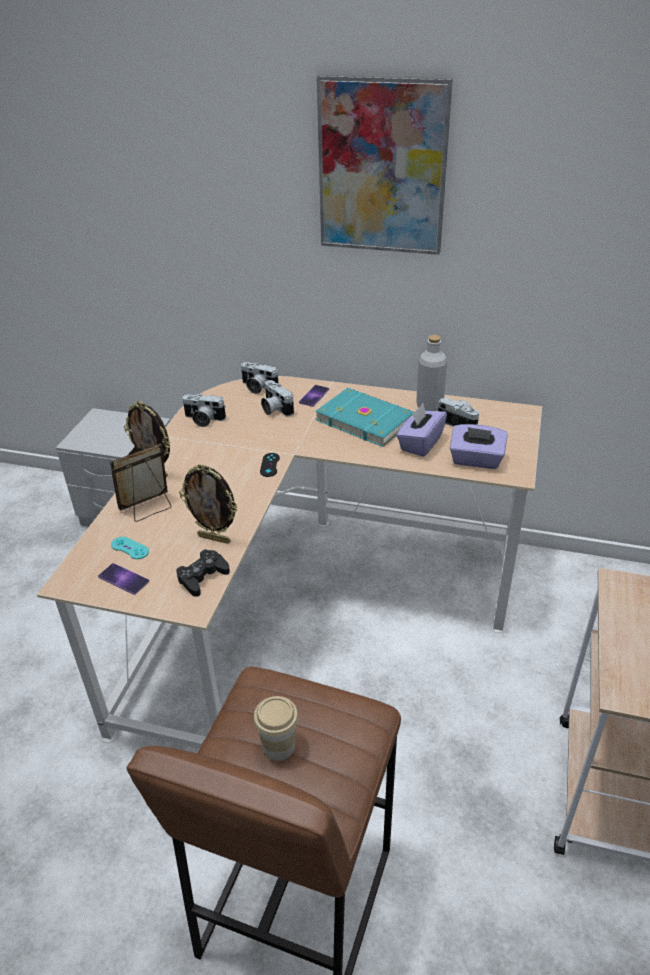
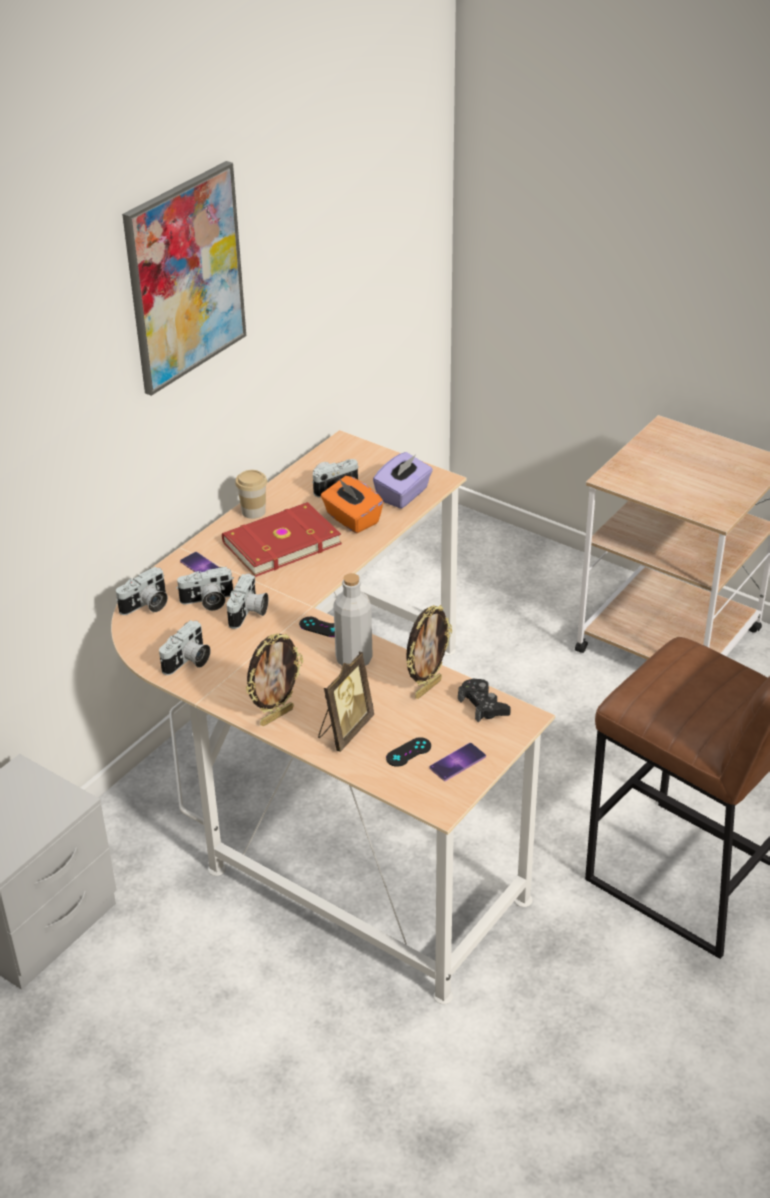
camera: 70 degrees left, 0 degrees up
picture frame [110,444,172,522] -> picture frame turned 135 degrees counterclockwise [318,652,374,752]
turquoise game controller [111,537,149,559] -> black game controller [386,737,431,767]
cup [253,696,298,761] -> cup moved to [235,470,267,519]
turquoise book [315,388,414,447] -> red book [222,502,342,577]
purple tissue box [397,403,447,457] -> orange tissue box [321,476,383,533]
grey bottle [416,335,447,411] -> grey bottle moved to [333,573,373,666]
none -> camera [226,573,268,629]

